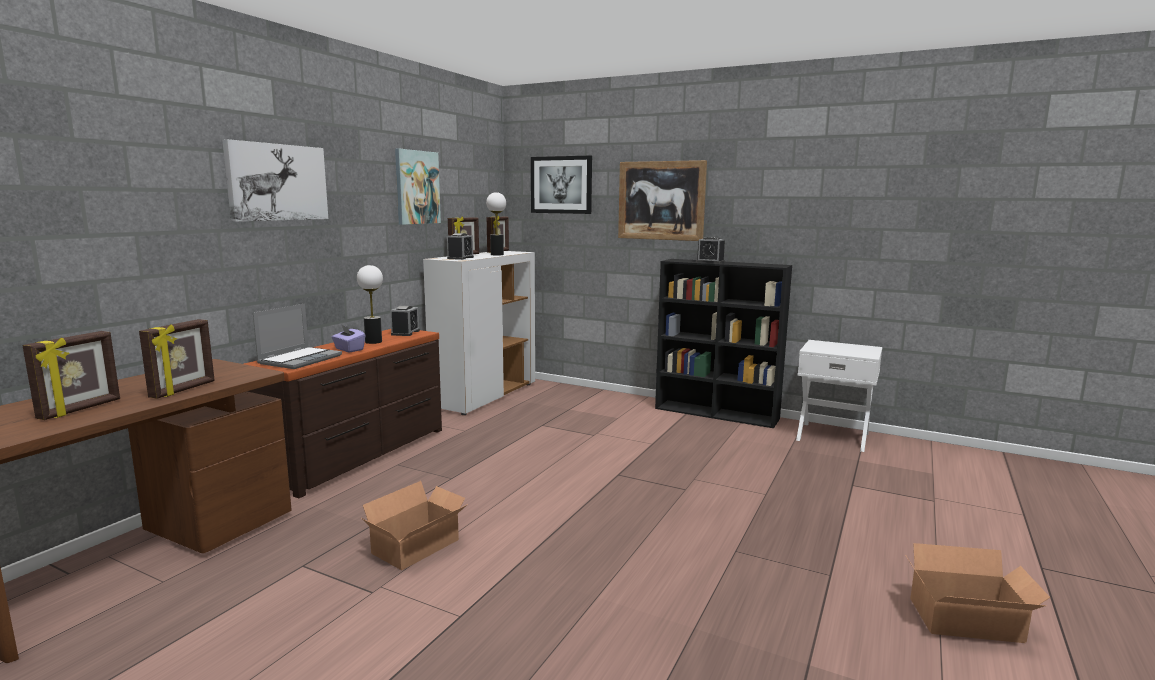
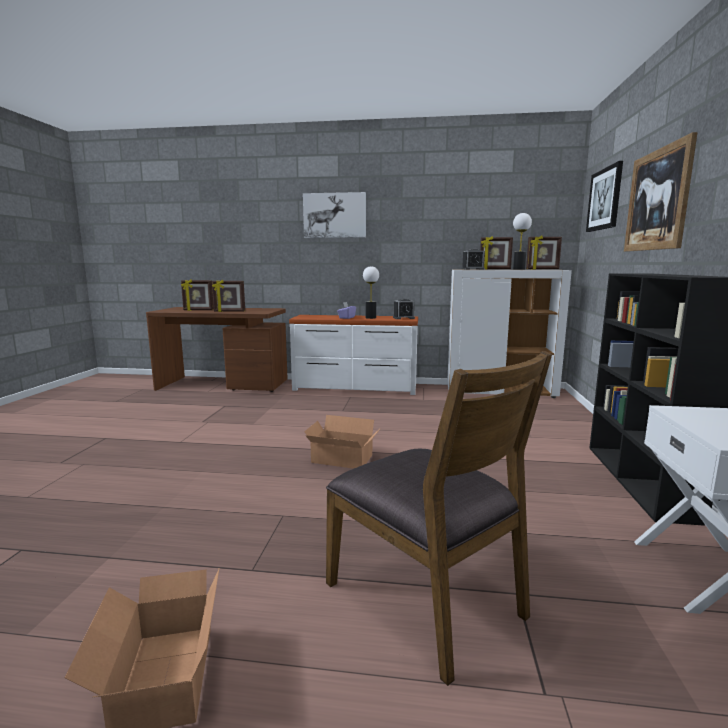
camera: 70 degrees right, 0 degrees up
brown dresser [244,329,442,498] -> white dresser [289,315,418,395]
laptop [253,303,342,369] -> none
cardboard box [361,481,468,570] -> cardboard box moved to [304,415,380,469]
picture [395,149,441,225] -> none
alarm clock [696,237,725,263] -> none
none -> brown chair [326,351,552,686]

